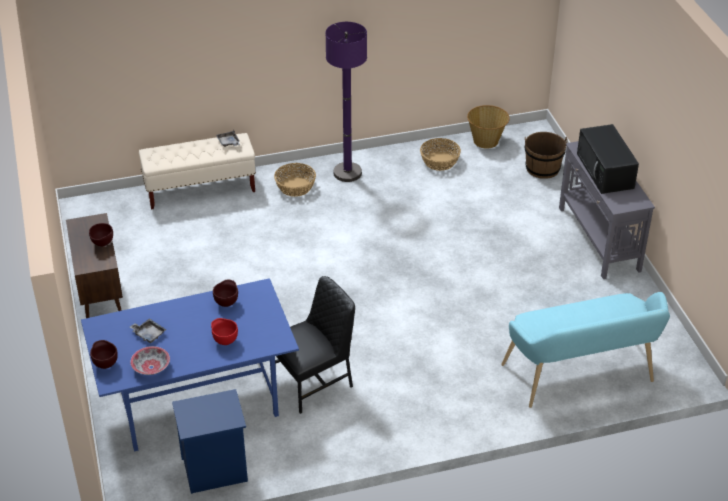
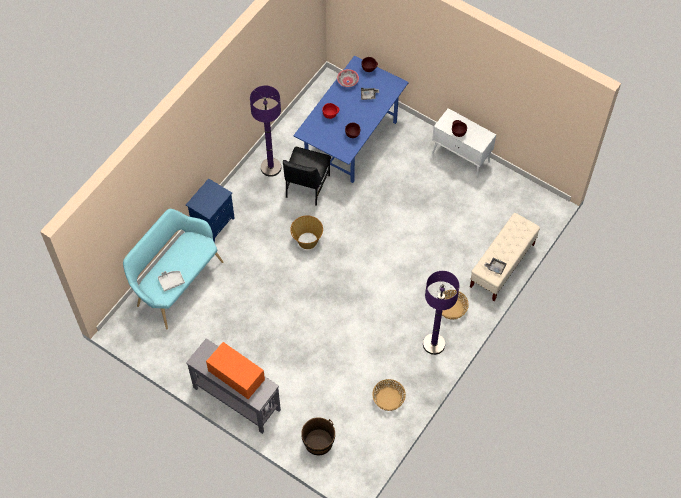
camera: 140 degrees right, 20 degrees up
brown cabinet [66,213,123,318] -> white cabinet [432,108,496,179]
blue nightstand [172,389,248,494] -> blue nightstand moved to [186,179,235,242]
basket [467,105,510,149] -> basket moved to [290,215,323,249]
black microwave [577,124,639,194] -> orange microwave [206,342,265,399]
none -> grey tray [158,271,185,292]
none -> purple floor lamp [250,86,281,177]

